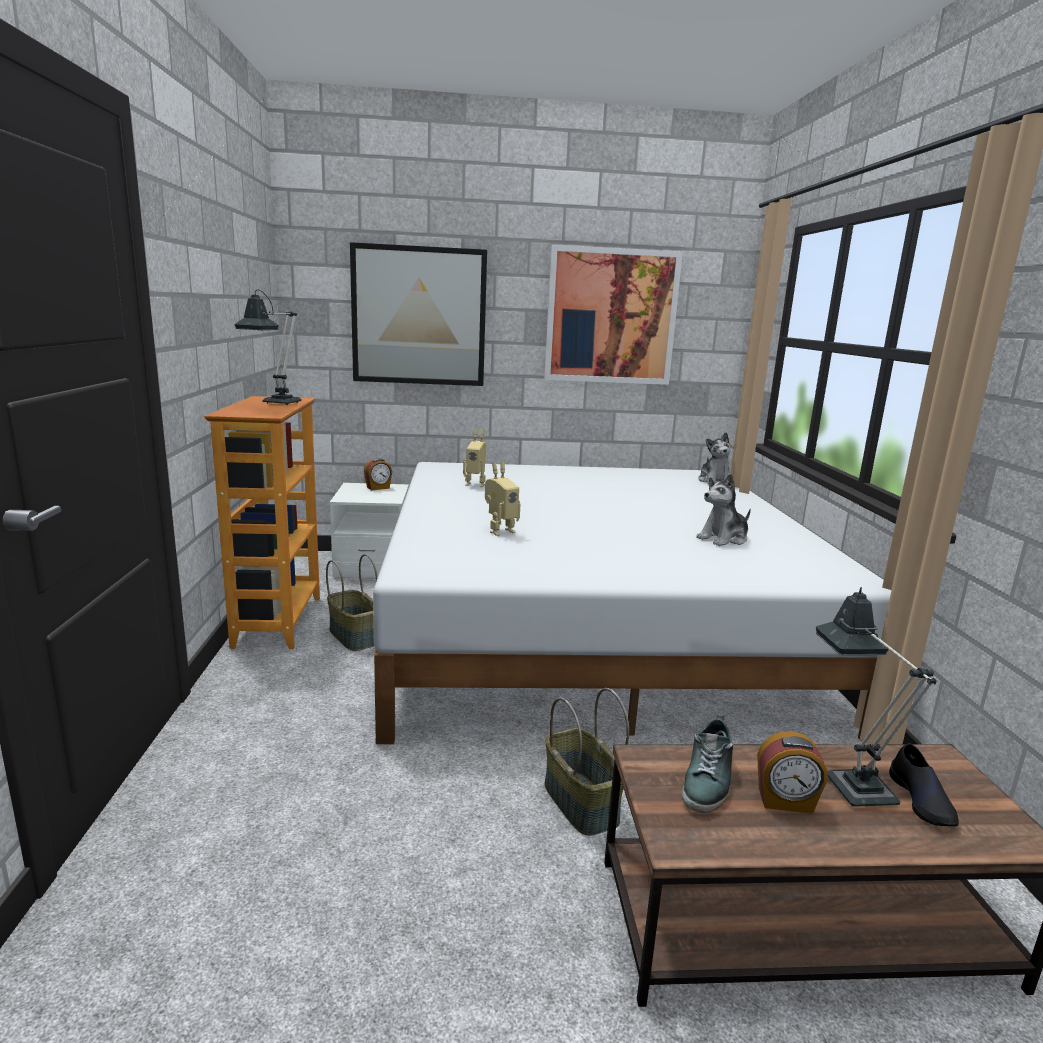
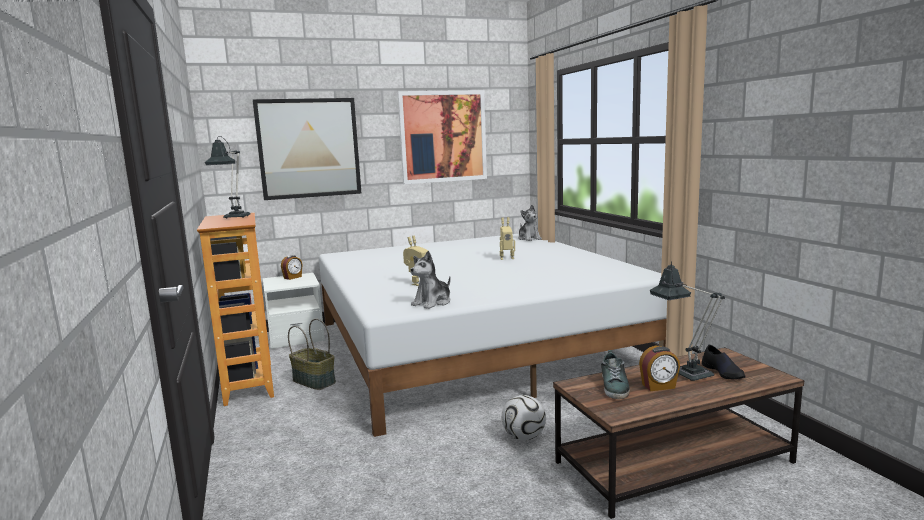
camera: 15 degrees left, 5 degrees down
toy robot [463,428,486,487] -> toy robot moved to [500,217,515,260]
basket [544,688,629,836] -> football [502,395,546,441]
plush toy [696,474,751,546] -> plush toy moved to [410,251,451,309]

